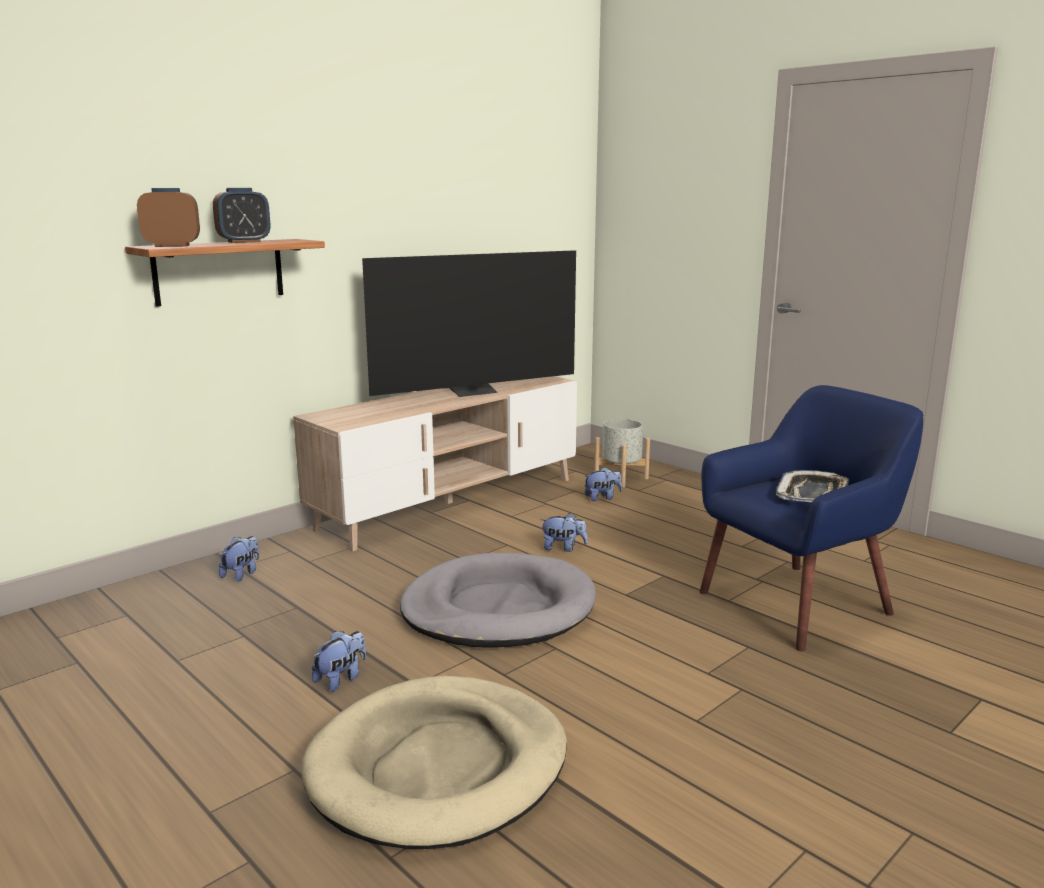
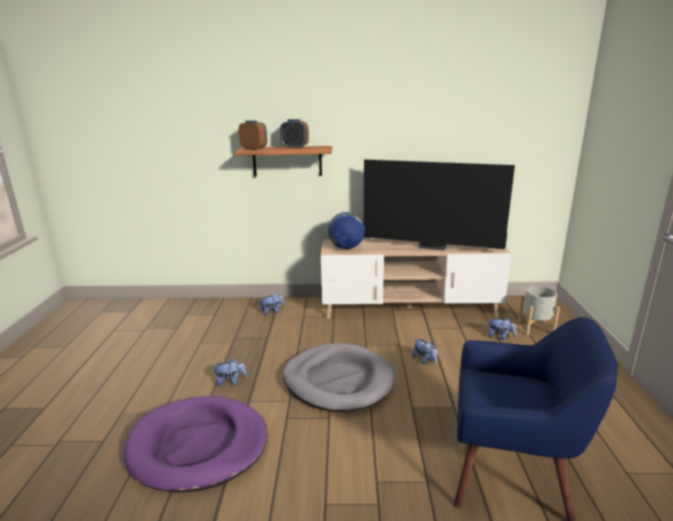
camera: 45 degrees right, 5 degrees up
beige dog bed [301,676,567,849] -> purple dog bed [124,396,268,493]
tray [776,470,849,503] -> none
none -> globe [328,212,365,249]

